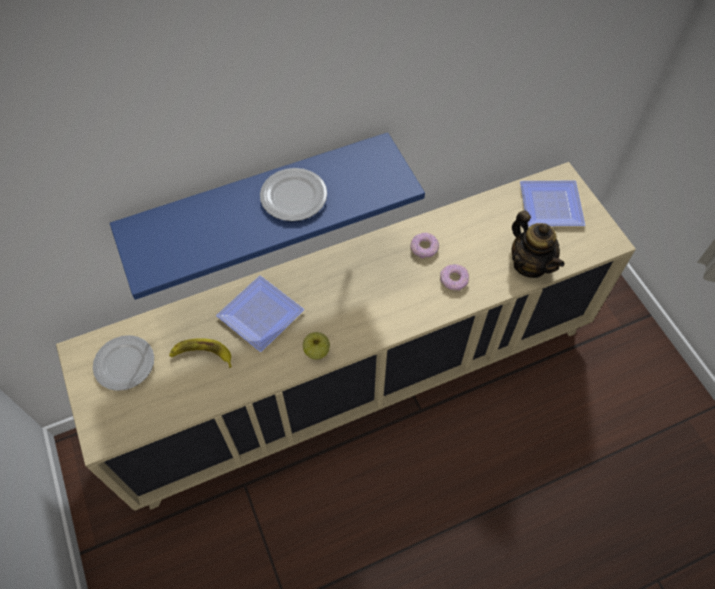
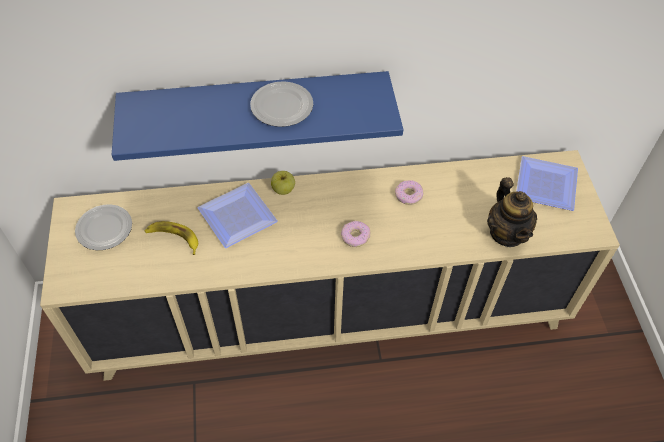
camera: 15 degrees right, 5 degrees down
apple [303,332,330,360] -> apple moved to [271,171,295,195]
donut [440,264,469,291] -> donut moved to [341,221,370,247]

